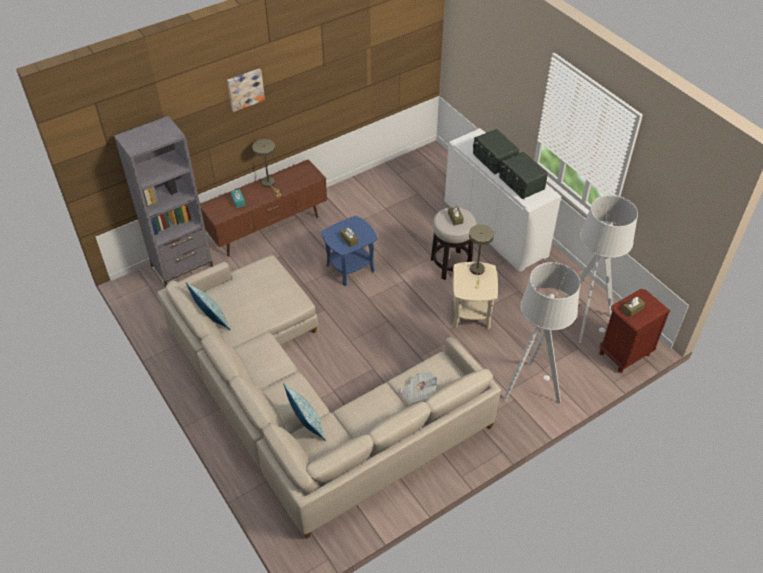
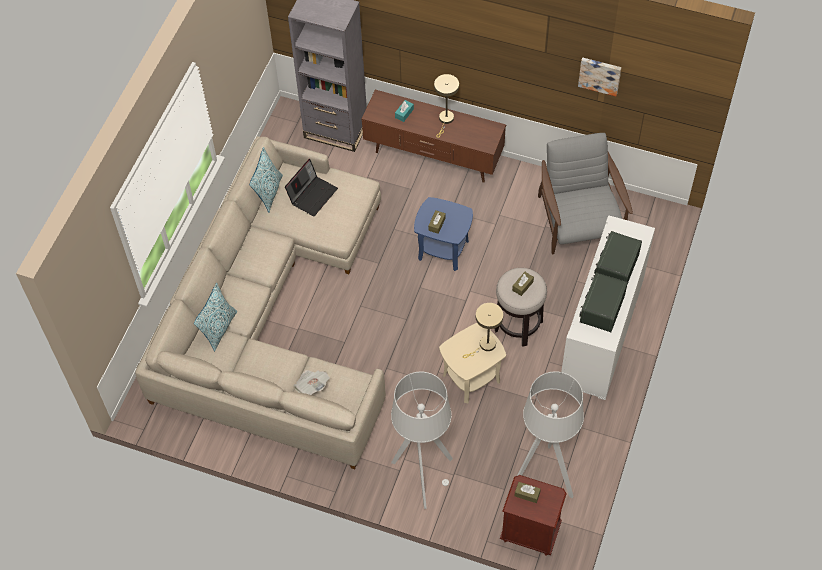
camera: 55 degrees right, 10 degrees up
picture [227,68,265,112] -> picture moved to [578,58,622,96]
none -> laptop [285,159,338,216]
none -> grey armchair [538,133,633,254]

